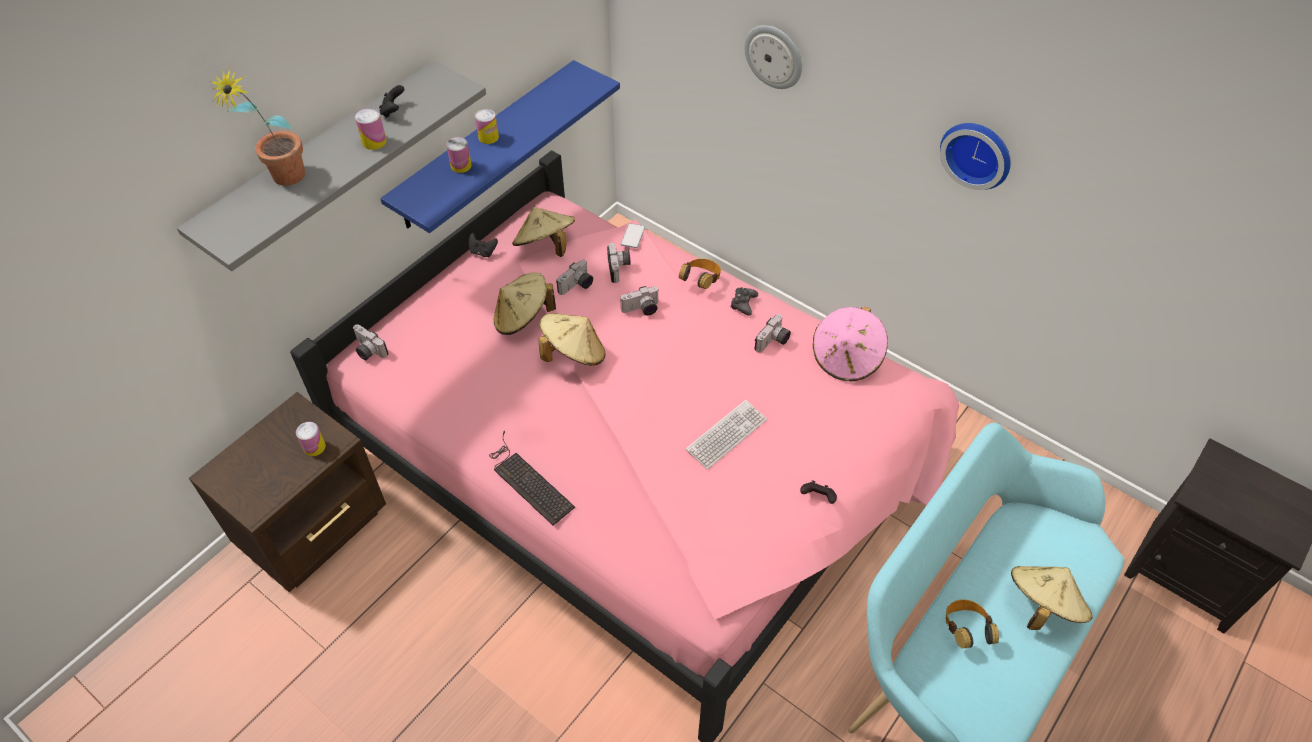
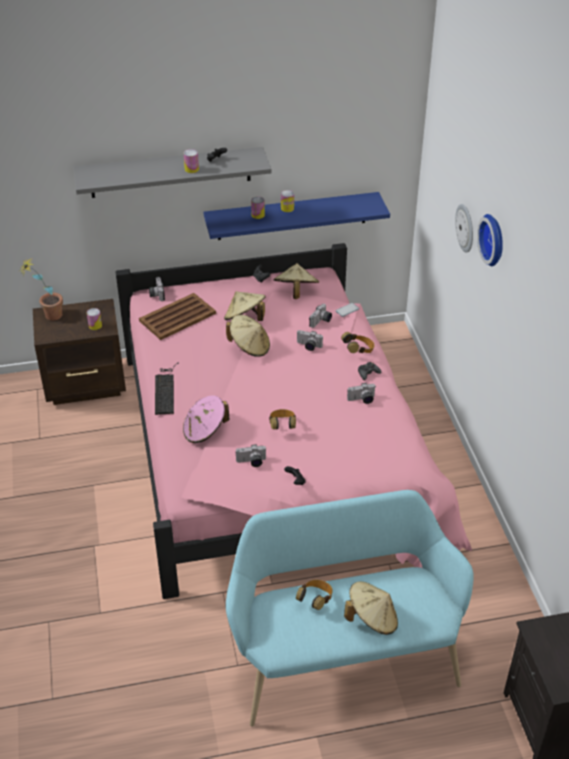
camera: 40 degrees right, 10 degrees down
potted plant [210,67,305,186] -> potted plant moved to [18,257,63,320]
camera [556,260,593,295] -> camera moved to [235,444,266,467]
keyboard [686,400,767,470] -> headphones [269,409,296,429]
pink hat [813,306,888,382] -> pink hat moved to [183,396,230,443]
wall clock [940,123,1011,190] -> wall clock moved to [477,214,503,266]
none -> brown tray [139,293,216,340]

